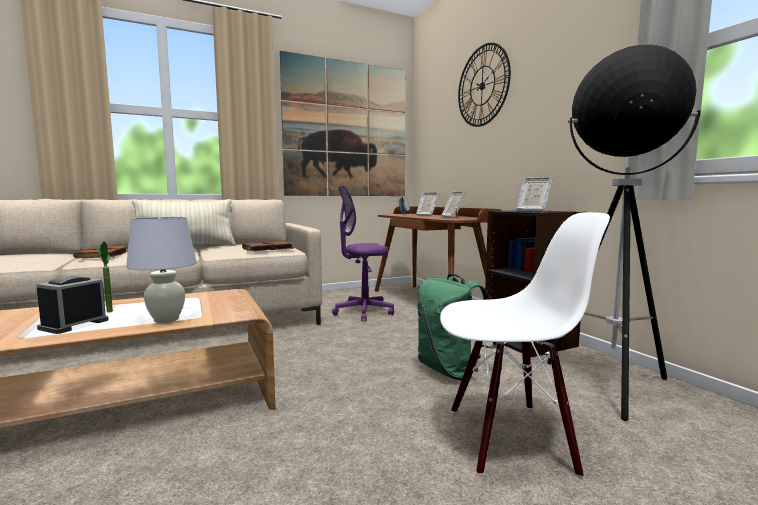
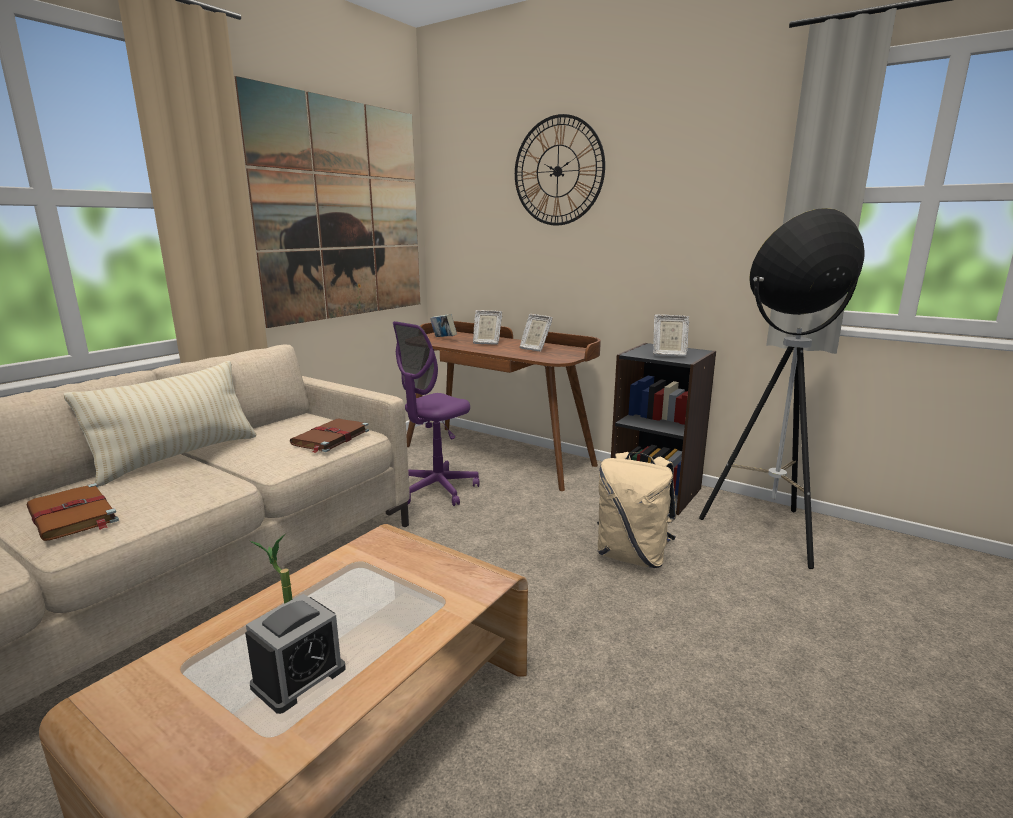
camera: 30 degrees left, 10 degrees up
alarm clock [36,276,109,334] -> alarm clock turned 135 degrees counterclockwise [245,594,346,714]
white table lamp [126,217,197,323] -> none
green backpack [417,274,497,380] -> beige backpack [597,452,676,568]
white chair [440,212,610,478] -> none

